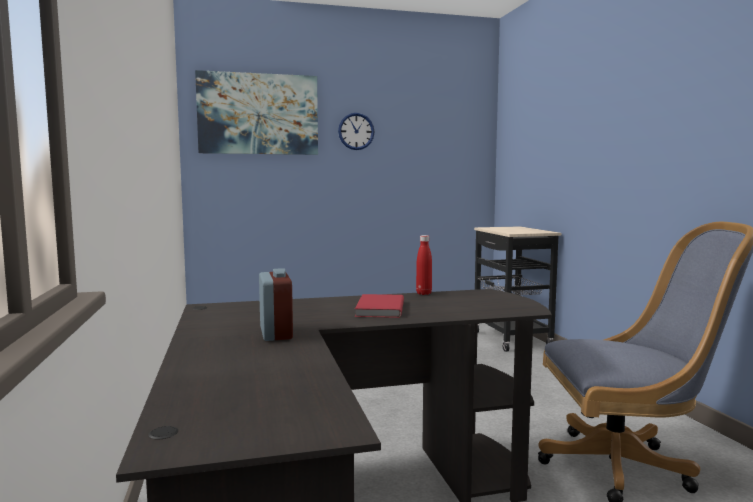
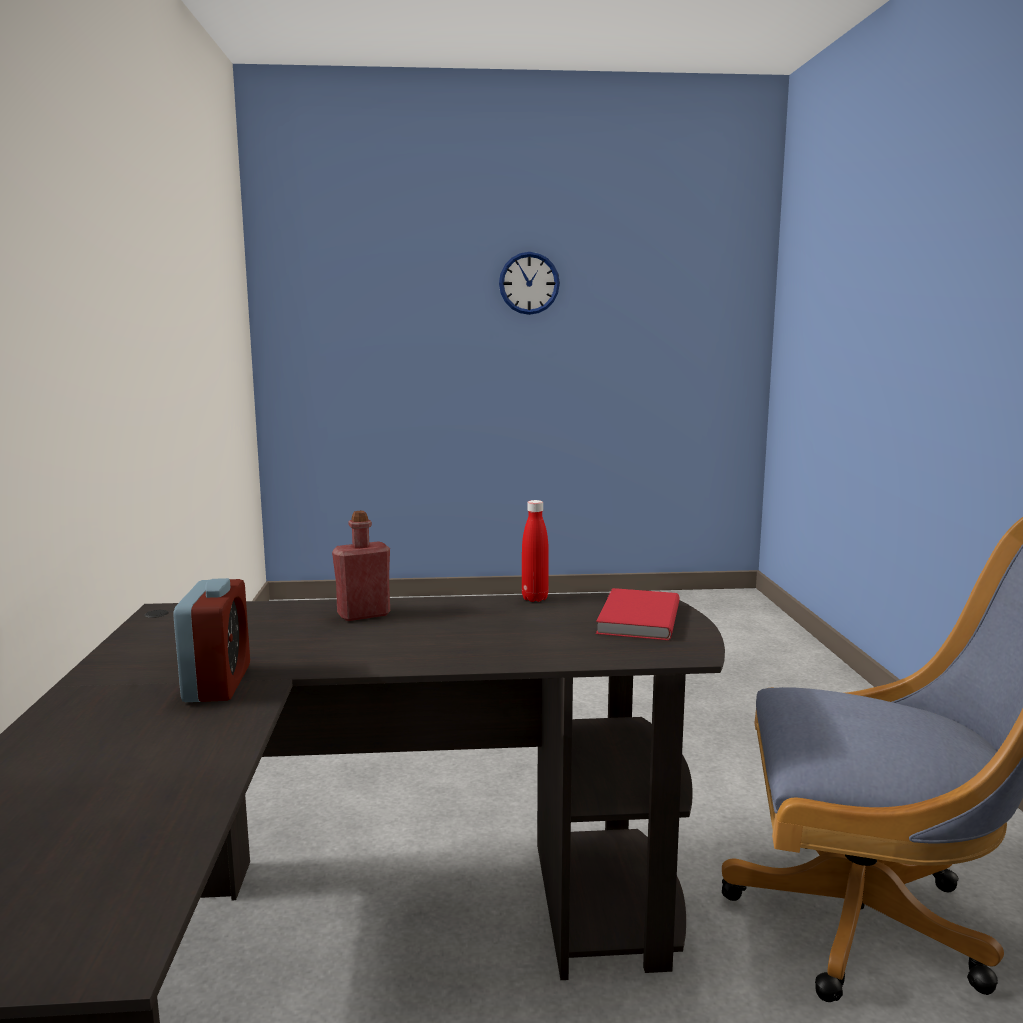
camera: 10 degrees right, 5 degrees up
picture [195,70,318,155] -> none
red book [355,294,404,318] -> red book moved to [596,588,680,640]
cart [474,226,561,352] -> none
none -> red bottle [332,511,390,621]

